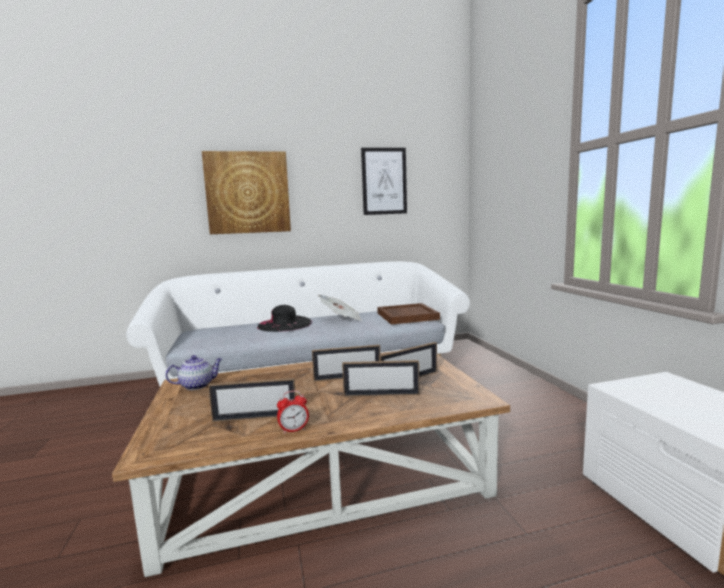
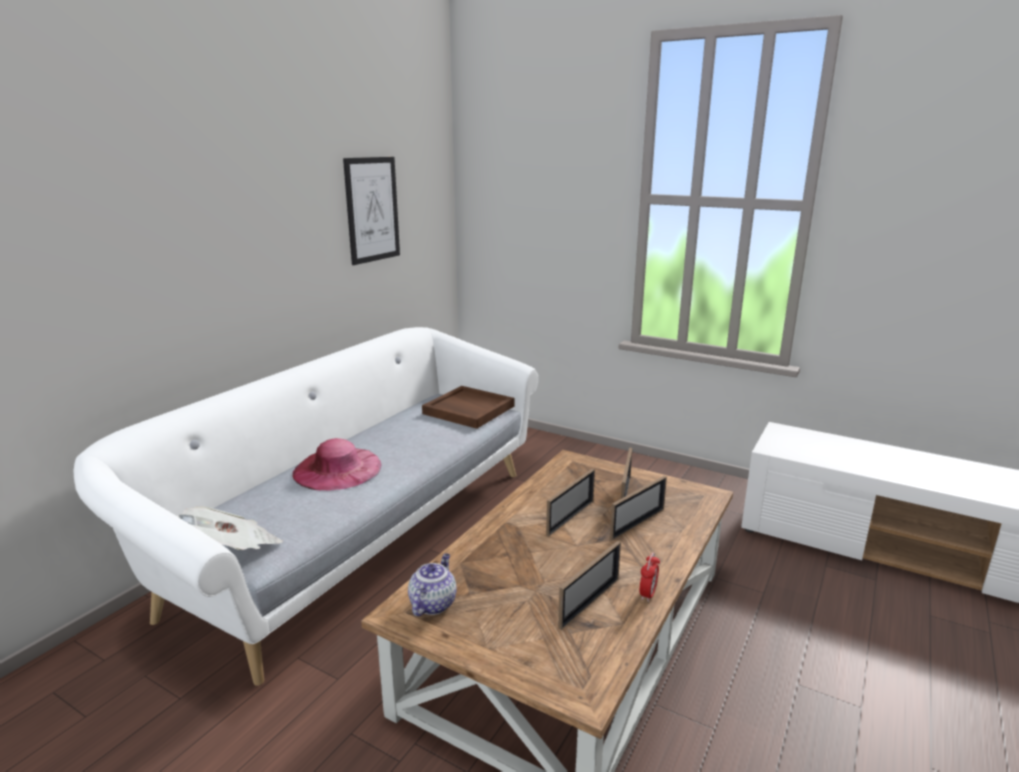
camera: 45 degrees left, 10 degrees up
picture [202,151,291,234] -> none
black hat [257,305,312,332] -> pink hat [292,438,382,490]
newspaper [318,295,362,321] -> newspaper moved to [177,506,283,550]

